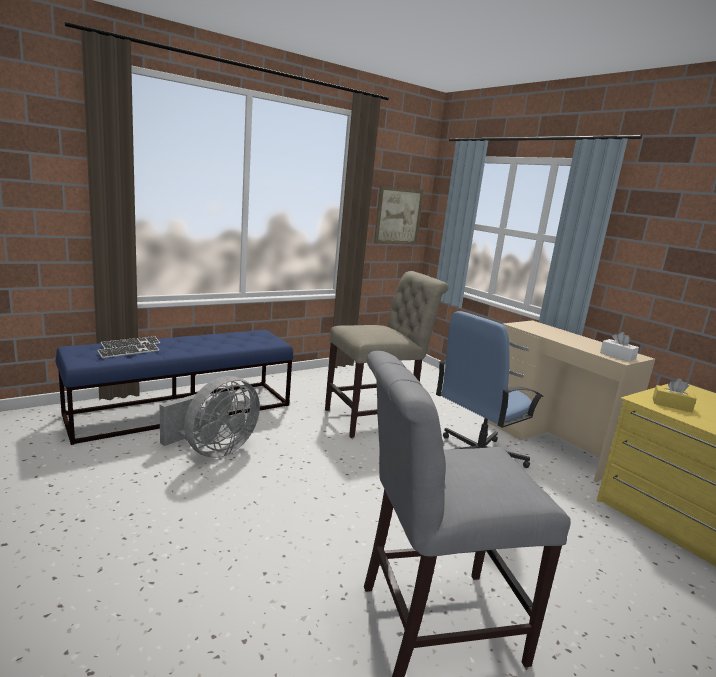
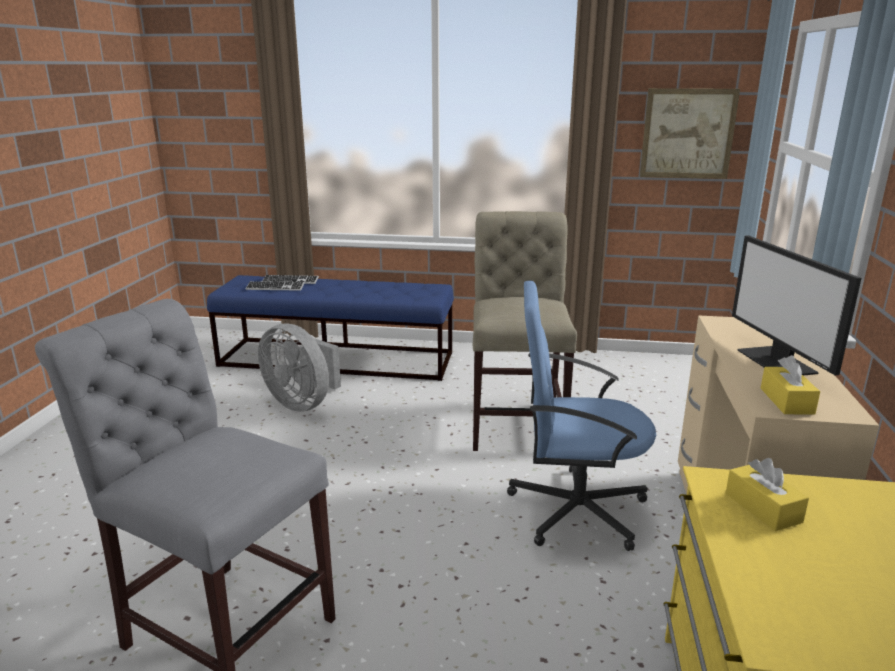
camera: 45 degrees right, 5 degrees up
grey fan [160,376,260,458] -> grey fan turned 45 degrees clockwise [258,323,341,412]
beige chair [325,271,449,438] -> beige chair turned 105 degrees counterclockwise [473,211,577,451]
white tissue box [600,332,639,362] -> yellow tissue box [761,355,820,415]
none -> monitor [732,235,862,375]

